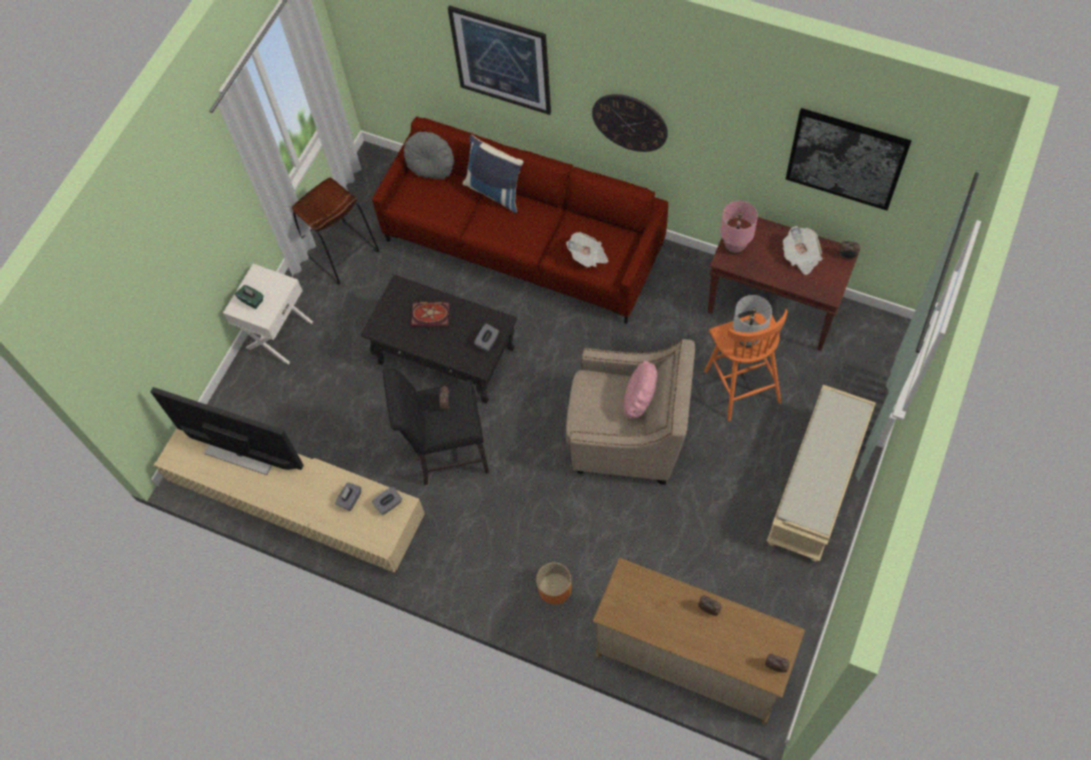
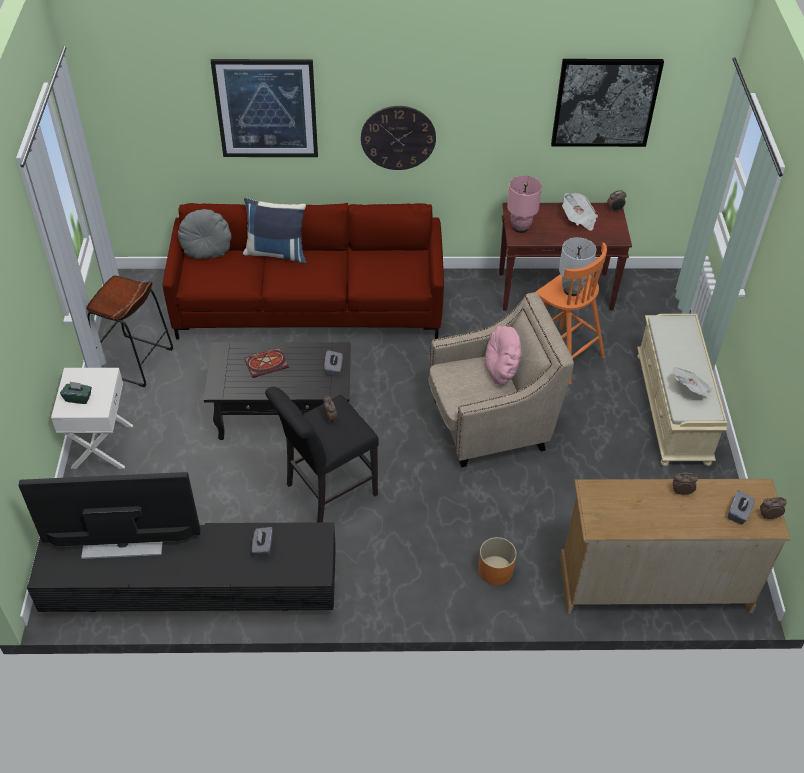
camera: 30 degrees left, 15 degrees down
beige tv stand [154,428,425,573] -> black tv stand [27,522,336,612]
grey tissue box [372,486,402,515] -> grey tissue box moved to [728,490,755,524]
newspaper [566,232,608,267] -> newspaper moved to [673,367,713,396]

